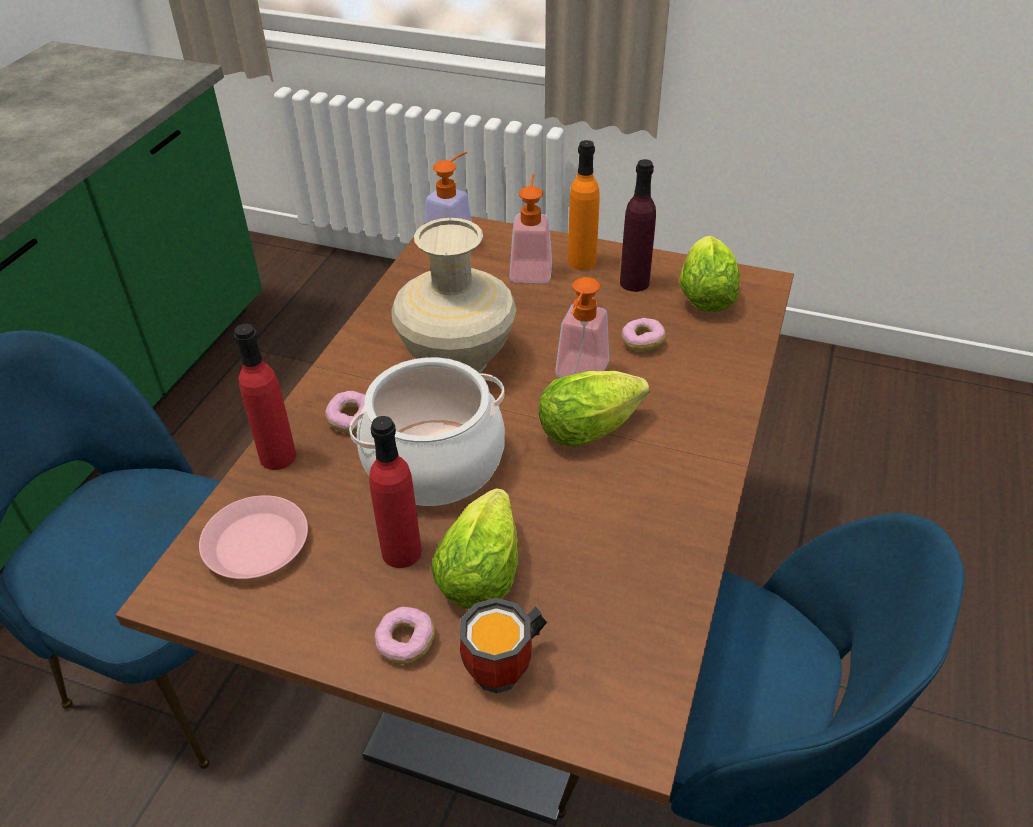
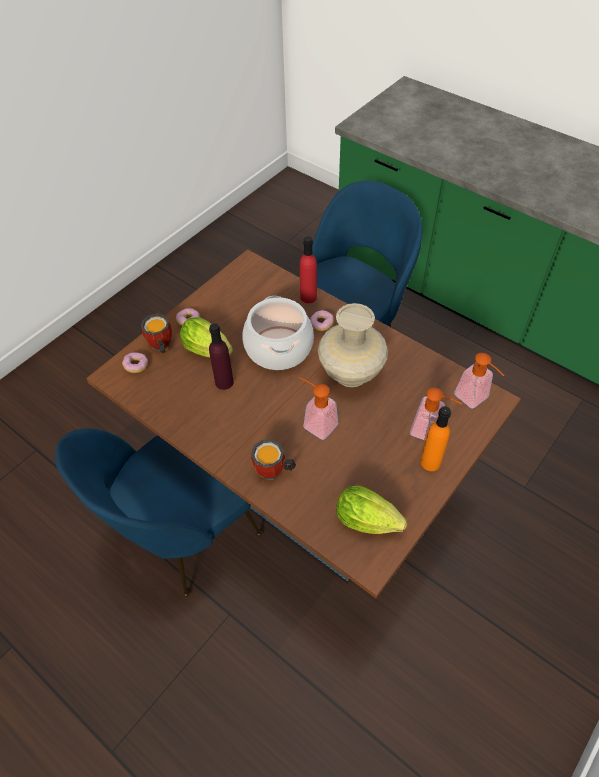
camera: 110 degrees right, 10 degrees up
pink plate [199,495,308,579] -> none
red bottle [369,416,422,568] -> none
lettuce [538,371,650,447] -> none
purple bottle [620,159,656,292] -> purple bottle moved to [209,323,234,390]
donut [621,318,666,351] -> donut moved to [122,352,148,373]
none -> mug [251,439,296,480]

